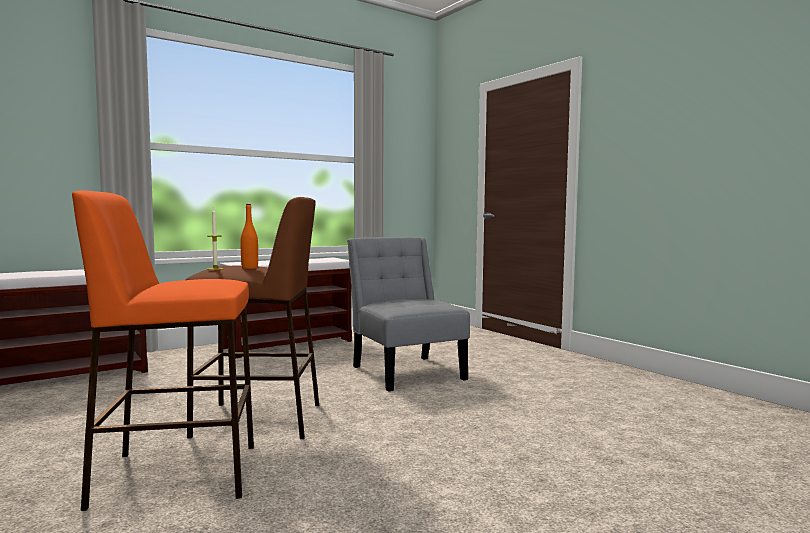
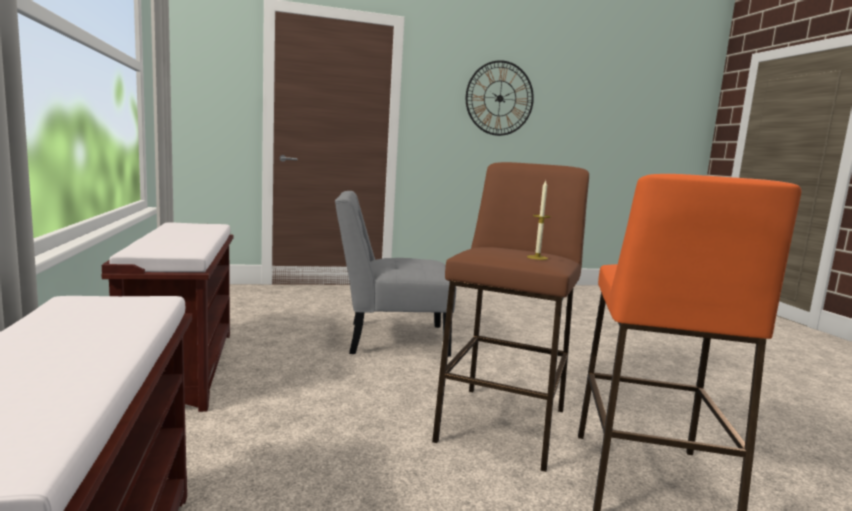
camera: 70 degrees left, 5 degrees up
orange bottle [241,204,258,269] -> none
none -> wall clock [466,60,534,136]

